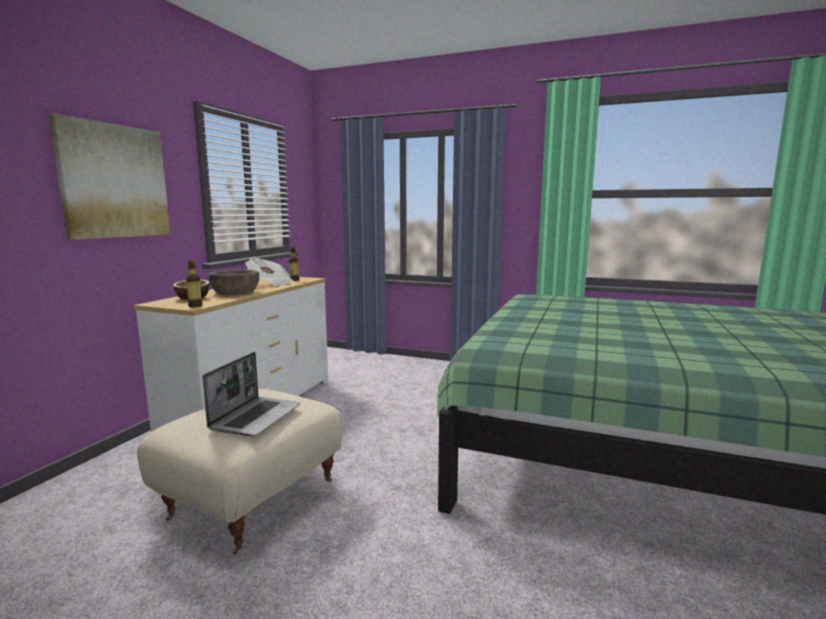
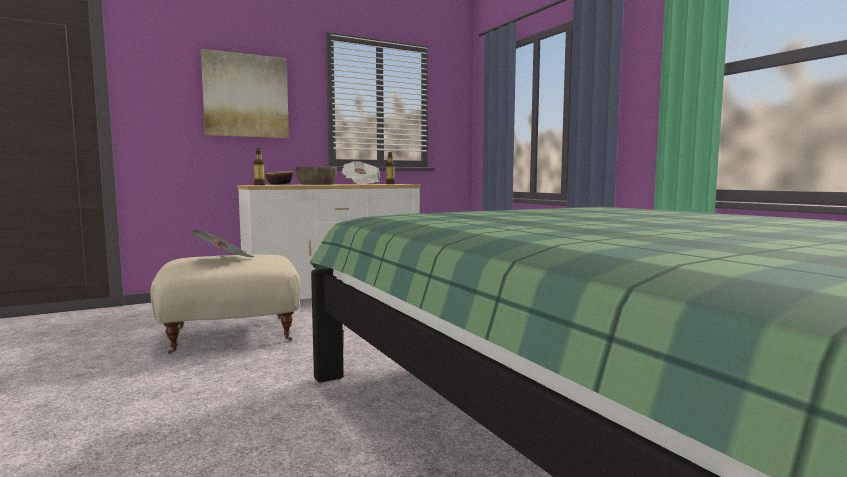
camera: 40 degrees right, 5 degrees down
laptop [202,352,300,437] -> newspaper [191,230,254,257]

